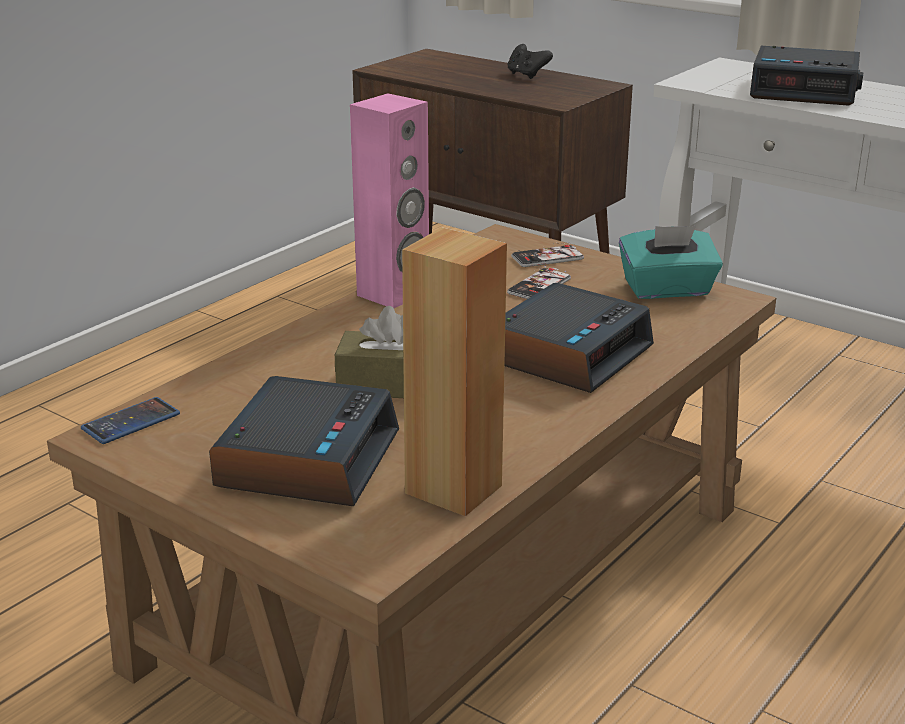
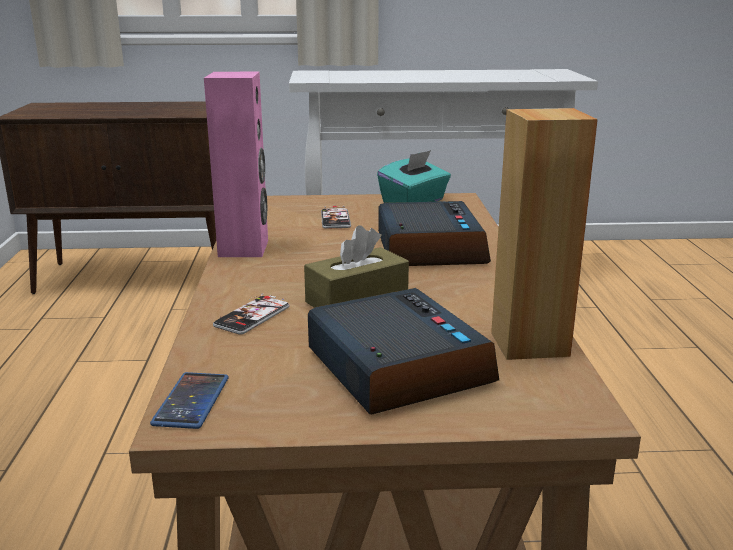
camera: 40 degrees left, 5 degrees down
black game controller [507,44,553,79] -> none
phone [511,243,584,267] -> phone moved to [213,293,290,335]
alarm clock [750,46,864,106] -> none

